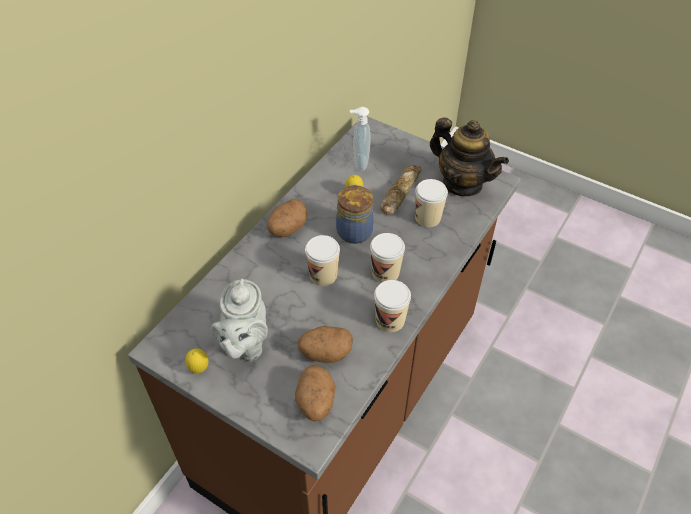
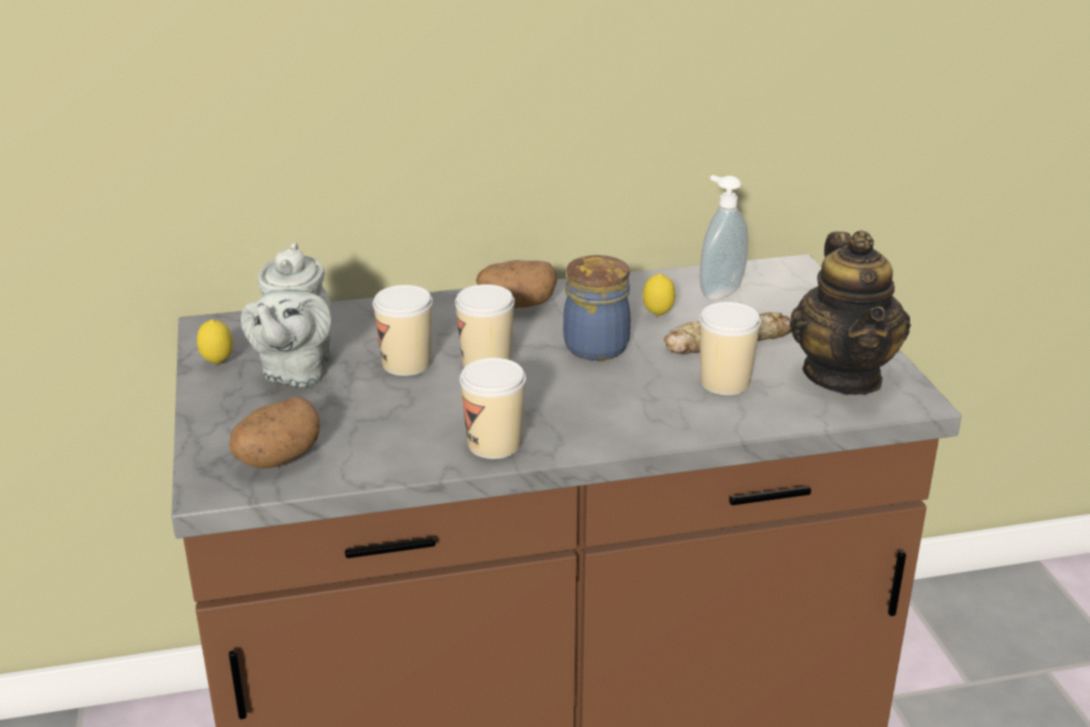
camera: 45 degrees right, 20 degrees down
grey teapot [211,279,268,362] -> grey teapot turned 45 degrees counterclockwise [241,242,331,387]
potato [297,326,353,363] -> none
cup [370,233,405,283] -> cup moved to [373,285,433,376]

